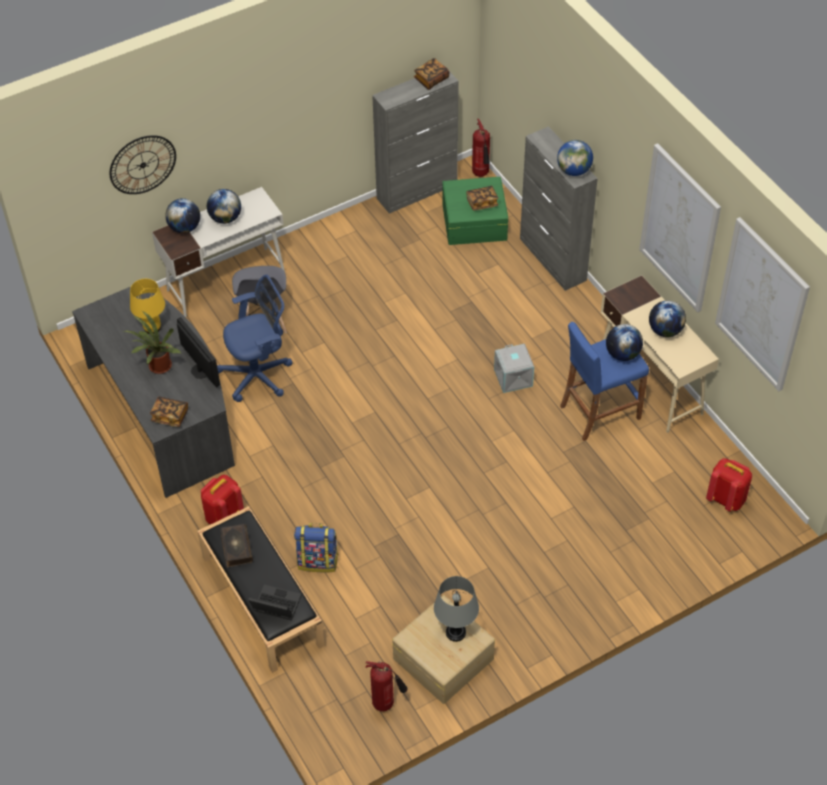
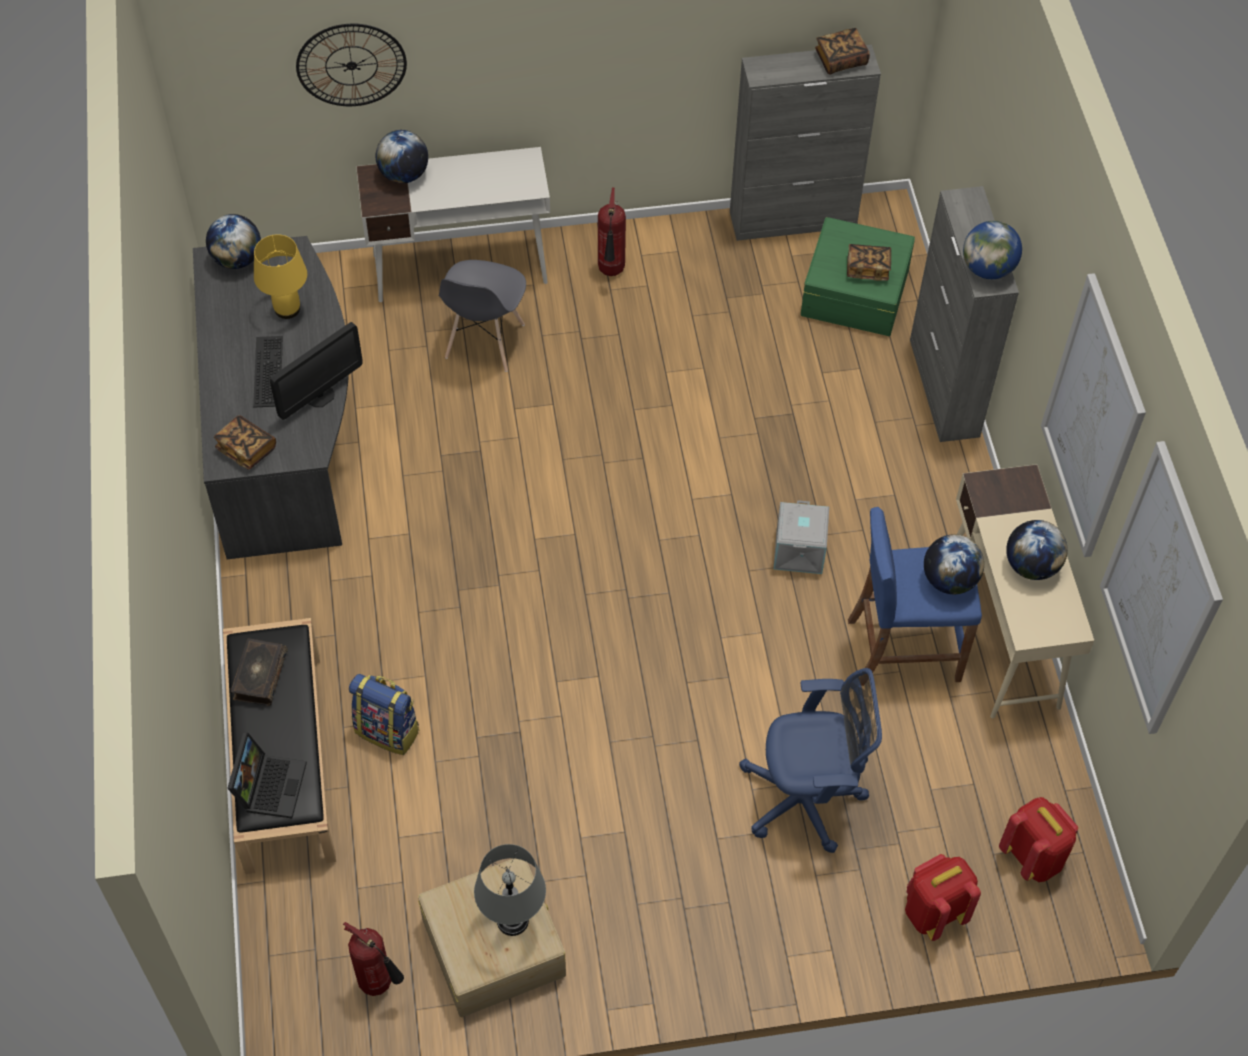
camera: 20 degrees right, 5 degrees up
potted plant [123,311,181,374] -> keyboard [253,336,283,408]
monitor [177,317,220,387] -> monitor turned 60 degrees clockwise [270,322,363,420]
red backpack [201,475,244,525] -> red backpack moved to [905,854,981,941]
globe [207,189,241,224] -> globe moved to [206,214,261,269]
blue office chair [217,275,293,402] -> blue office chair moved to [739,668,882,853]
laptop [248,585,302,620] -> laptop turned 60 degrees clockwise [227,732,307,818]
fire extinguisher [472,119,490,177] -> fire extinguisher moved to [598,188,626,276]

